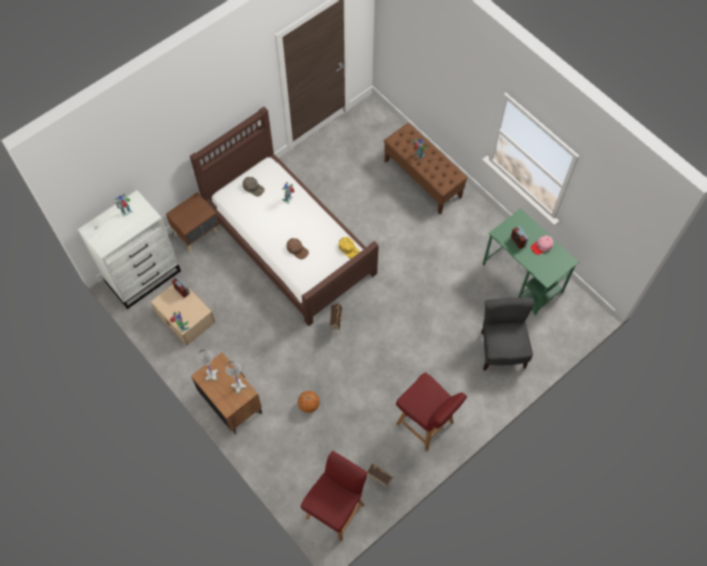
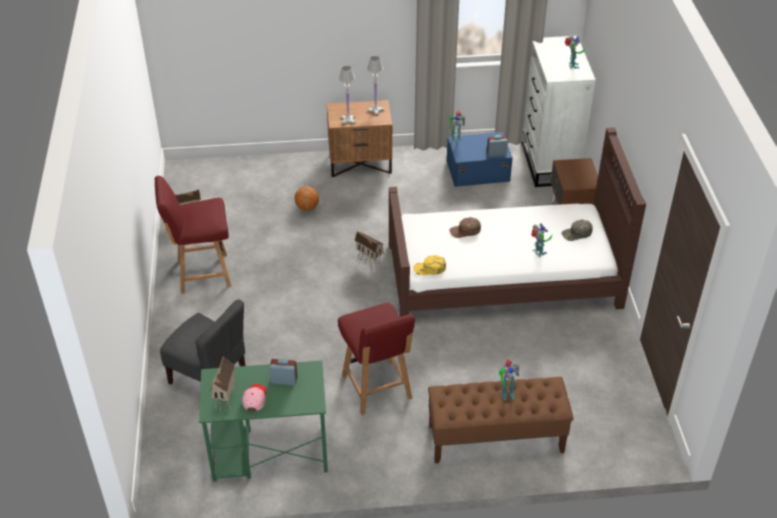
camera: 125 degrees right, 20 degrees down
beige storage box [151,285,215,346] -> blue storage box [447,132,513,187]
red chair [301,451,367,542] -> red chair moved to [338,303,415,415]
none -> toy house [210,356,235,412]

